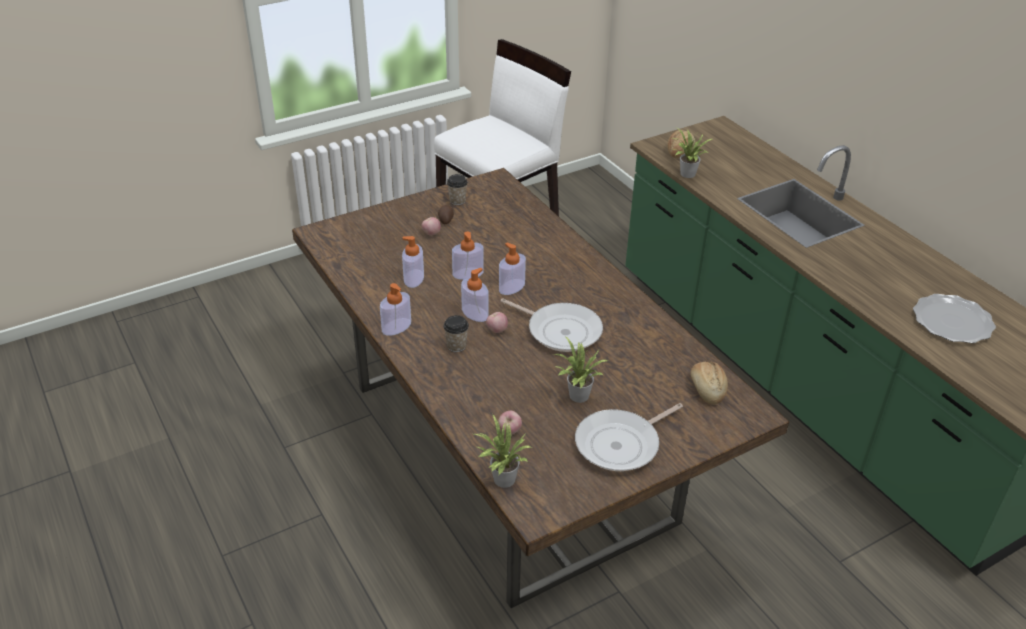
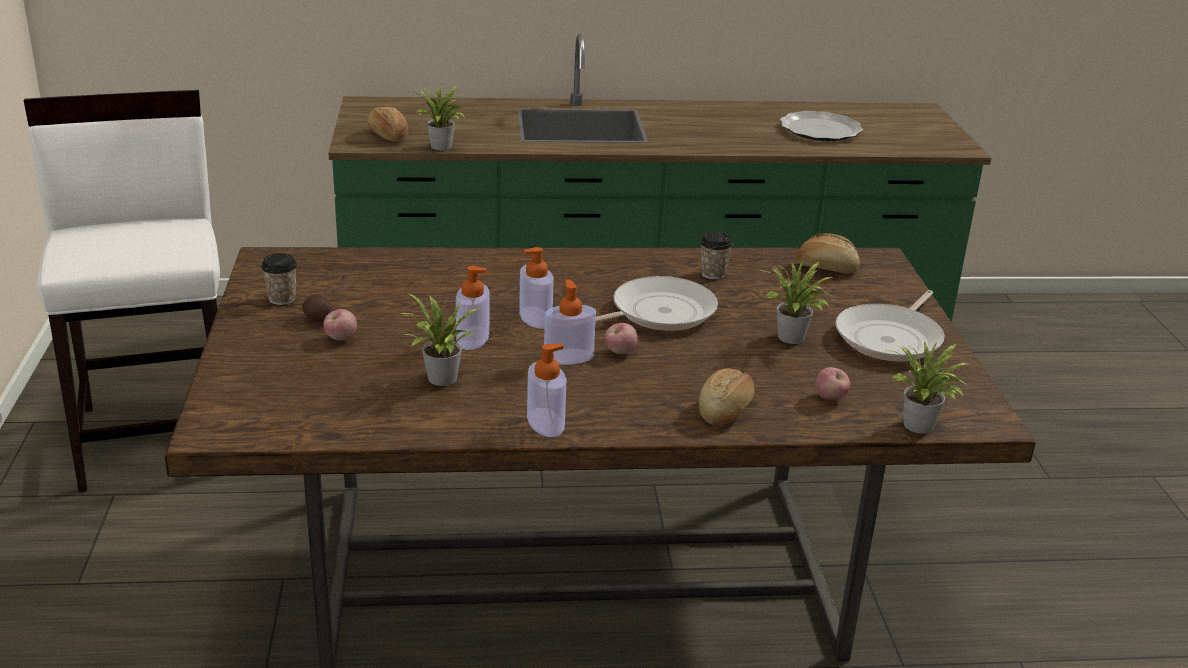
camera: 65 degrees left, 10 degrees down
soap dispenser [402,236,424,288] -> potted plant [402,293,479,386]
cup [444,315,469,352] -> cup moved to [700,231,733,279]
frying pan [575,403,683,471] -> frying pan turned 45 degrees clockwise [835,290,945,361]
none -> bread [699,368,755,426]

